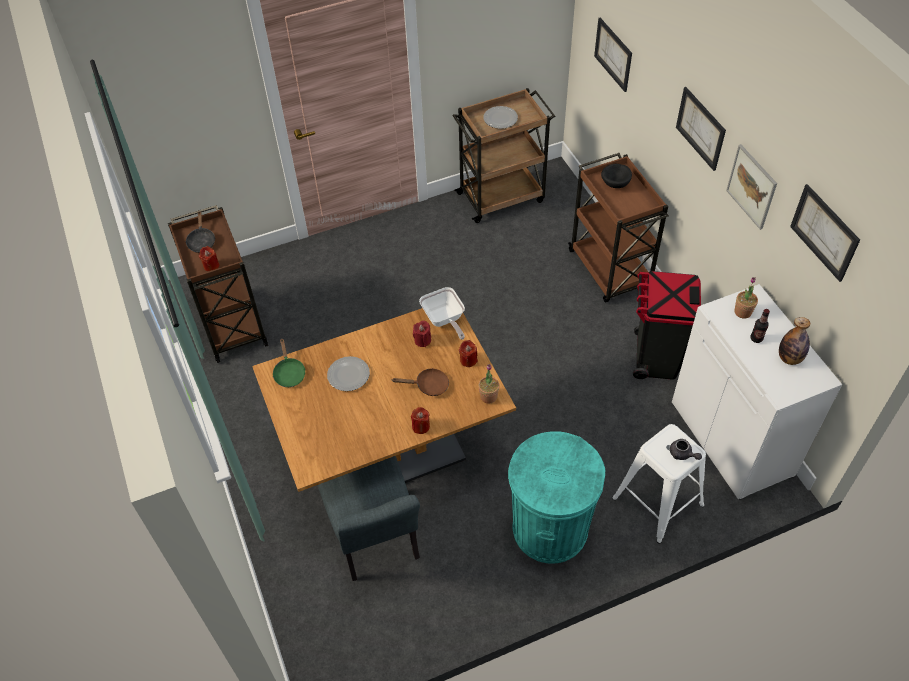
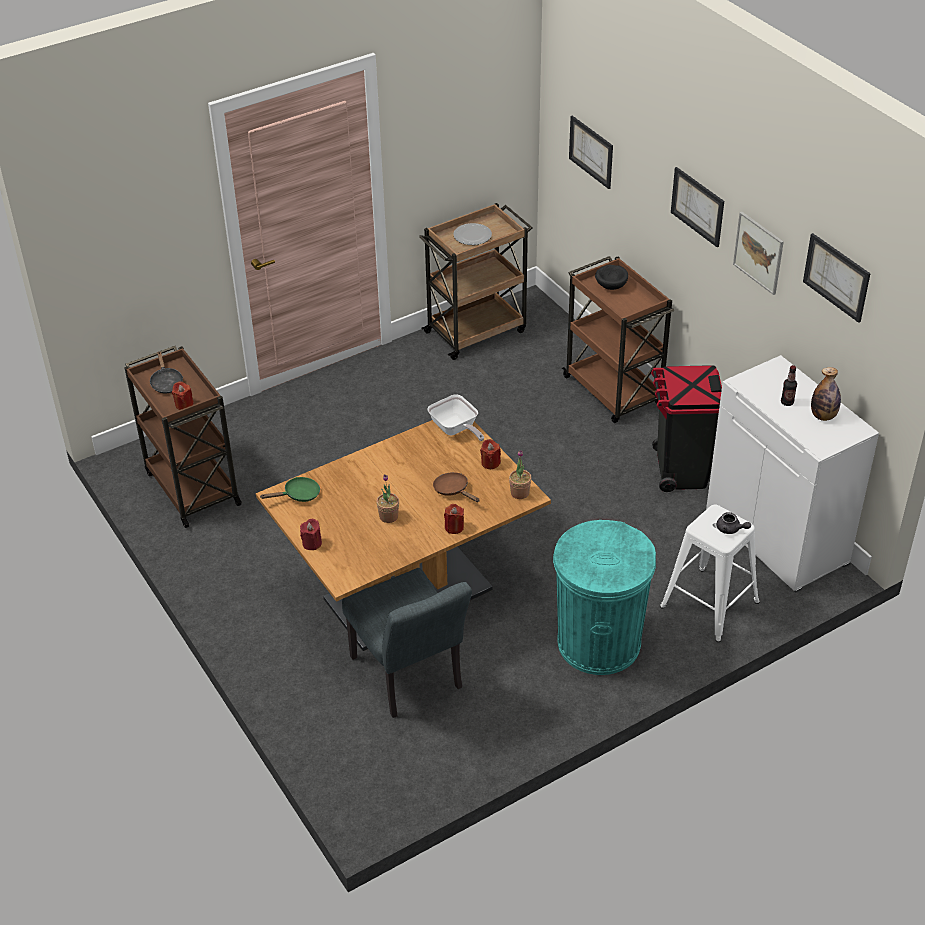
camera: 10 degrees left, 10 degrees down
green frying pan [272,338,306,387] -> green frying pan turned 90 degrees counterclockwise [261,477,320,502]
plate [327,356,370,391] -> none
brown frying pan [393,368,449,396] -> brown frying pan turned 120 degrees counterclockwise [433,472,480,502]
red candle [413,321,431,347] -> red candle moved to [300,519,322,550]
potted plant [734,277,758,319] -> potted plant moved to [376,475,399,523]

